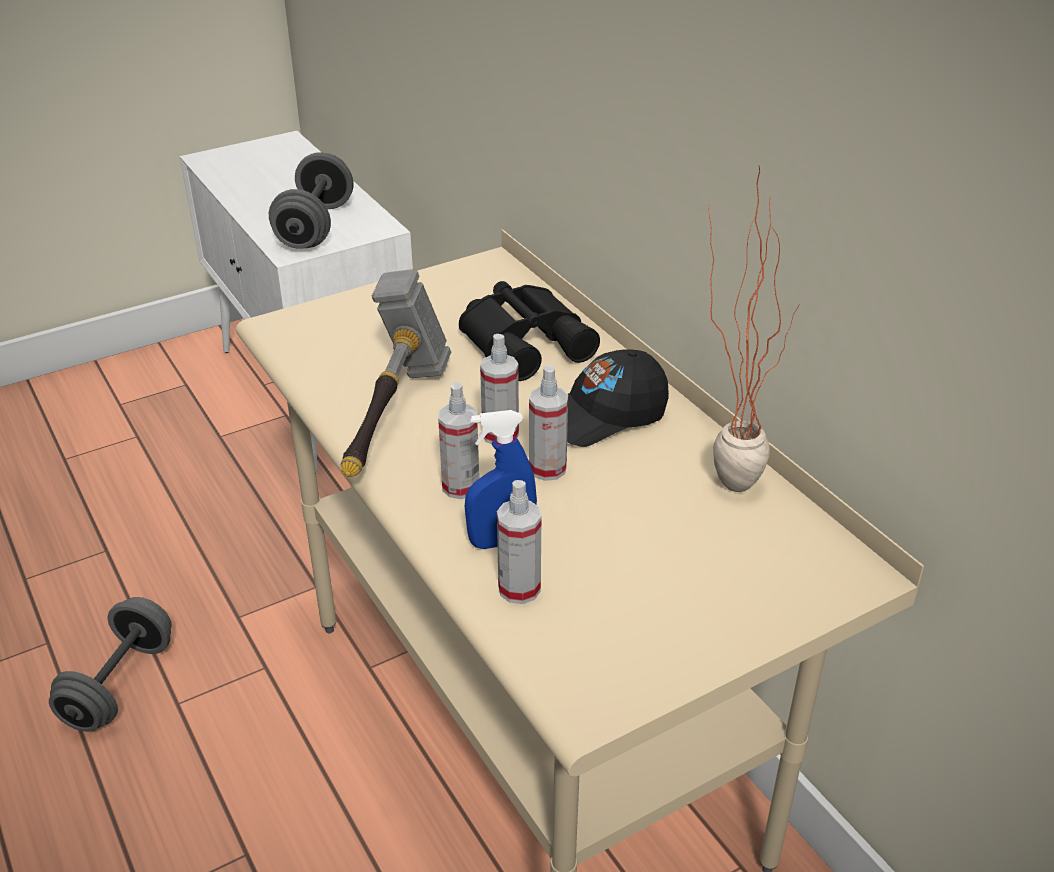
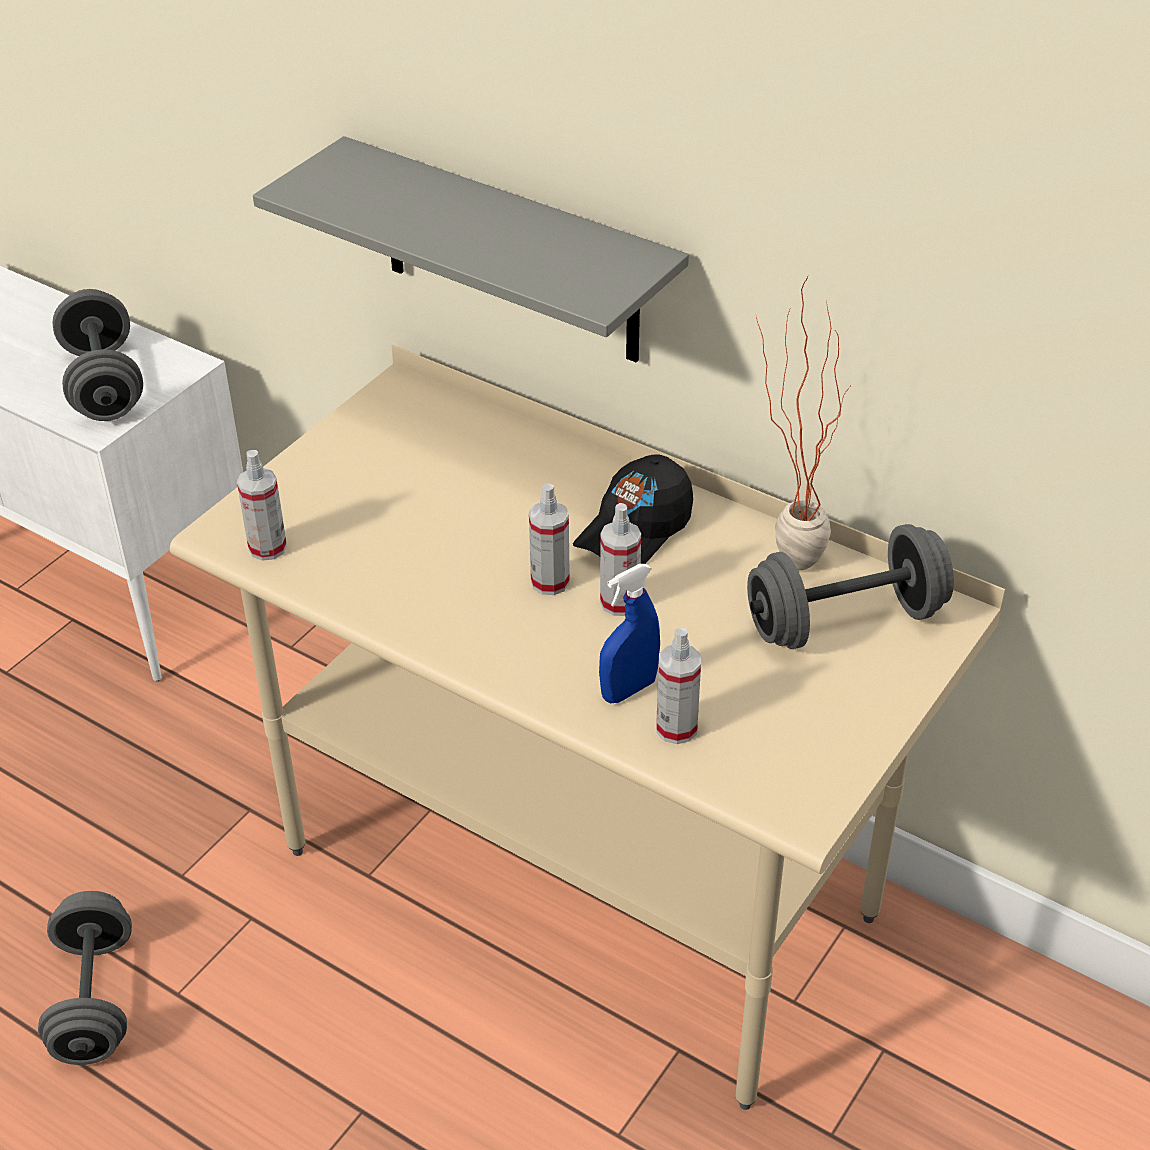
camera: 25 degrees left, 5 degrees up
hammer [341,269,451,477] -> none
spray bottle [438,382,479,499] -> spray bottle moved to [237,450,287,561]
black binoculars [459,281,600,381] -> none
none -> grey shelf [253,136,689,362]
none -> grey dumbbell [747,524,954,649]

